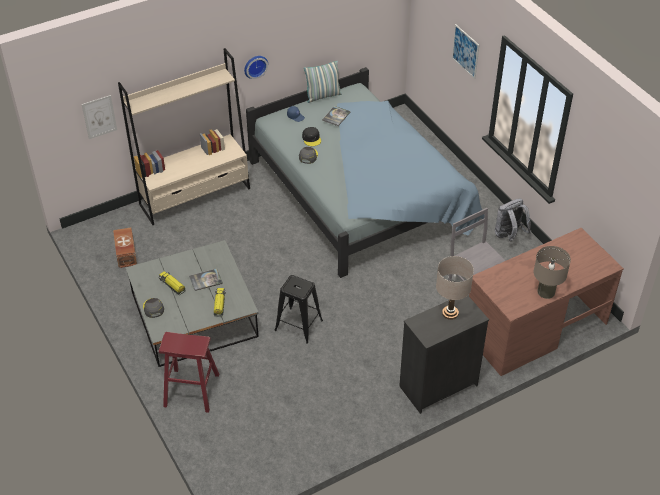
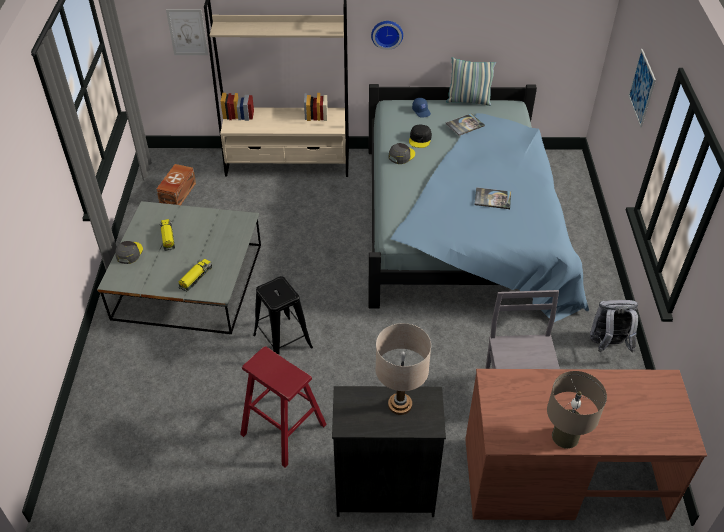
camera: 30 degrees right, 0 degrees up
red stool [159,332,219,413] -> red stool moved to [240,346,327,467]
book [189,269,223,291] -> book moved to [475,187,511,209]

